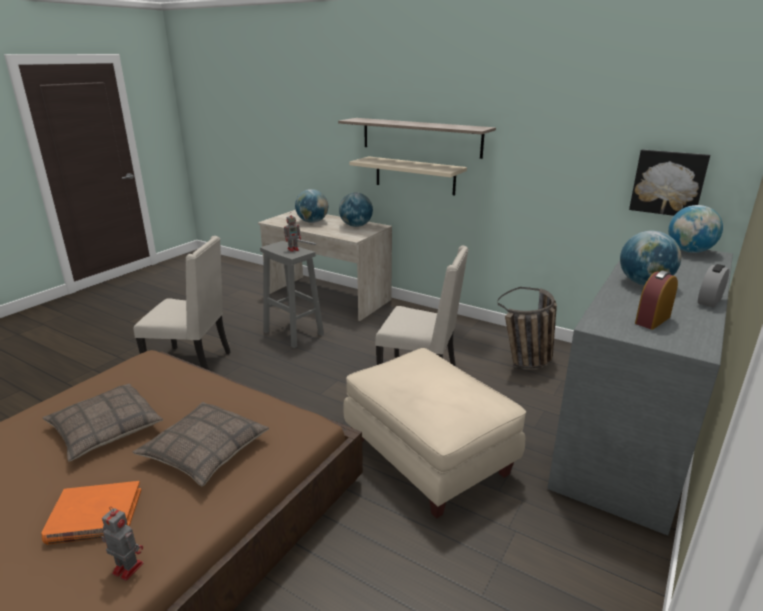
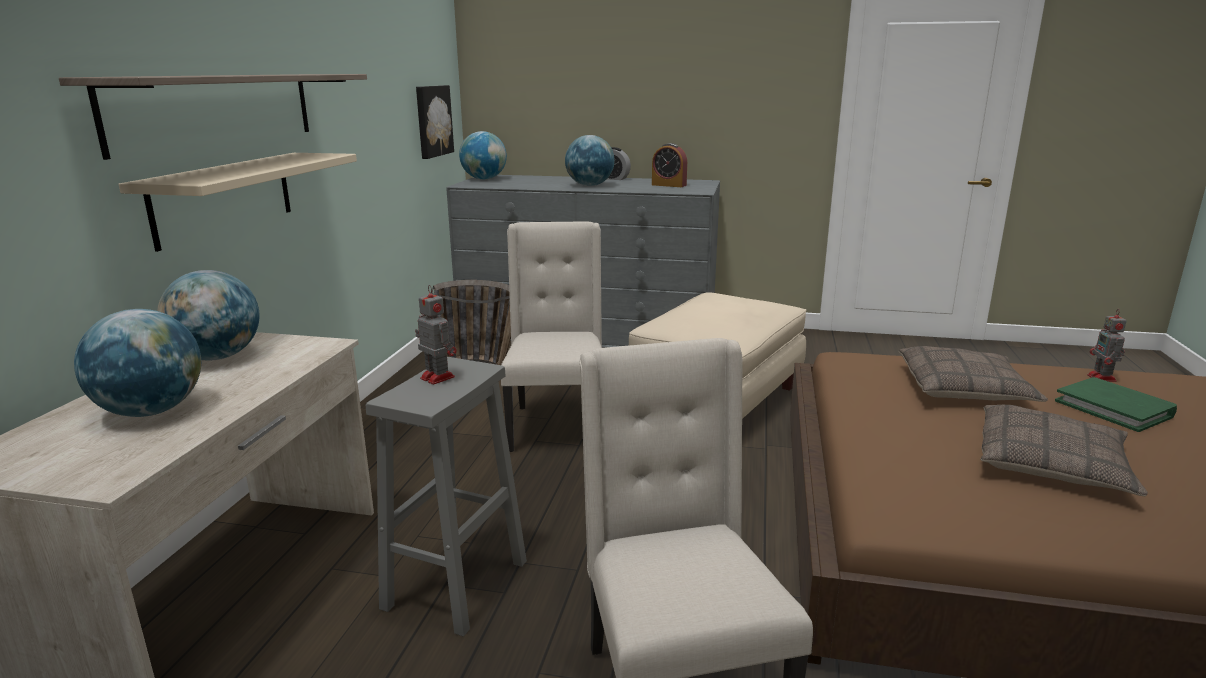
camera: 110 degrees left, 5 degrees down
orange book [41,481,141,545] -> green book [1055,377,1177,432]

